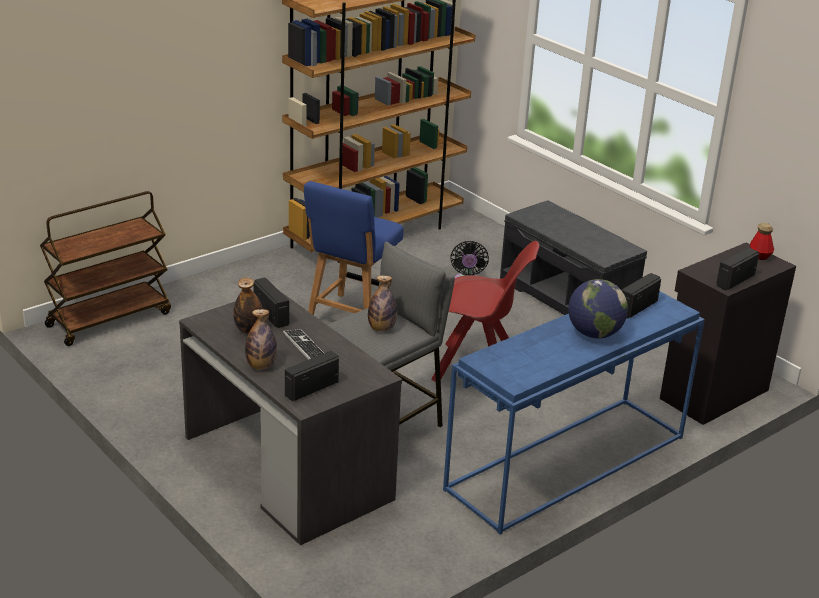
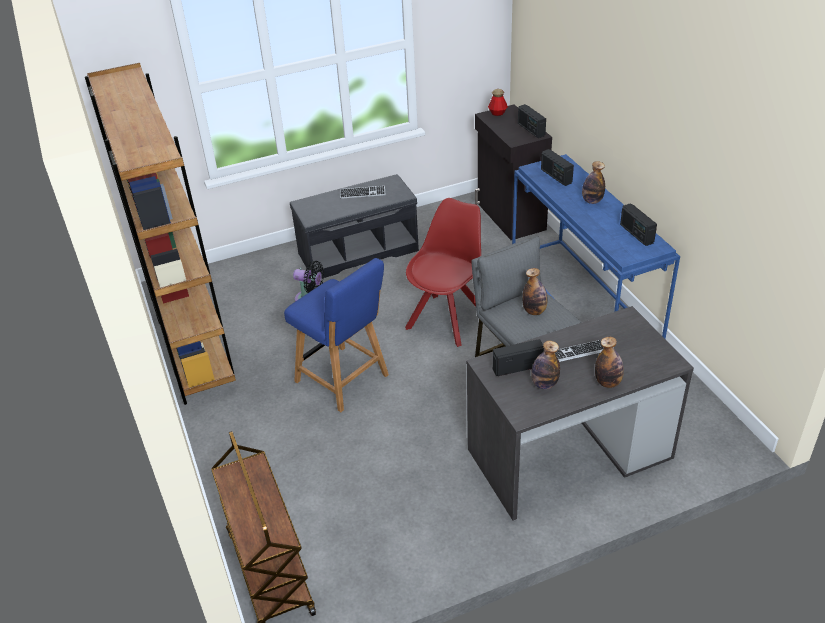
camera: 70 degrees left, 10 degrees up
radio [285,351,339,401] -> radio moved to [620,203,657,246]
globe [568,279,628,338] -> bottle [582,161,605,204]
none -> keyboard [340,186,386,199]

